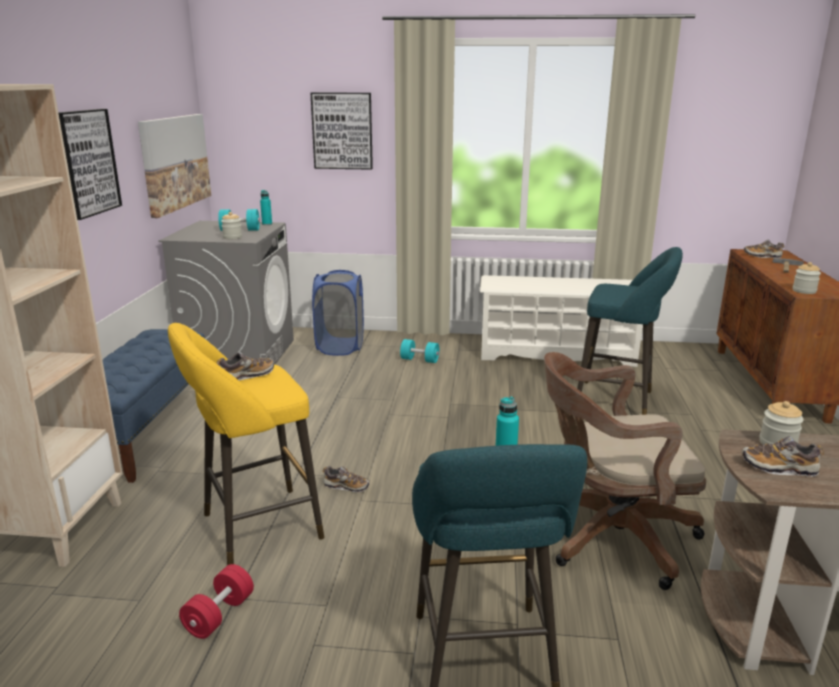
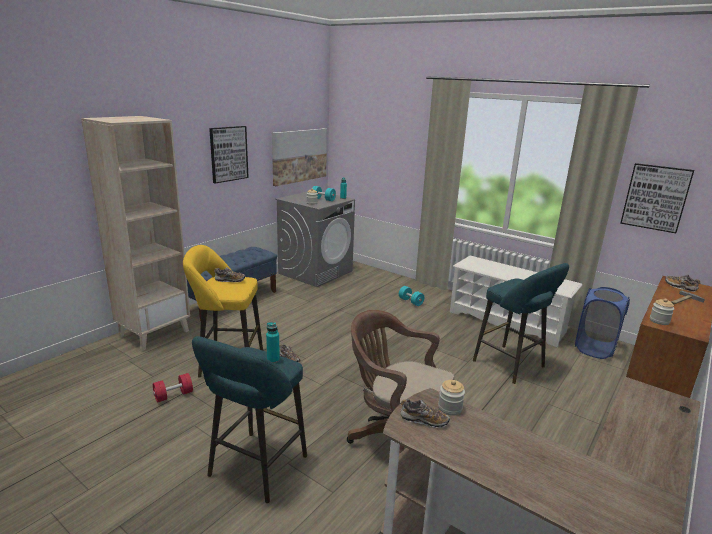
camera: 30 degrees right, 0 degrees up
picture [311,92,373,170] -> picture moved to [620,163,694,233]
blue laundry basket [312,270,364,356] -> blue laundry basket moved to [575,287,630,359]
shoe [742,436,824,477] -> shoe turned 150 degrees clockwise [401,399,450,428]

